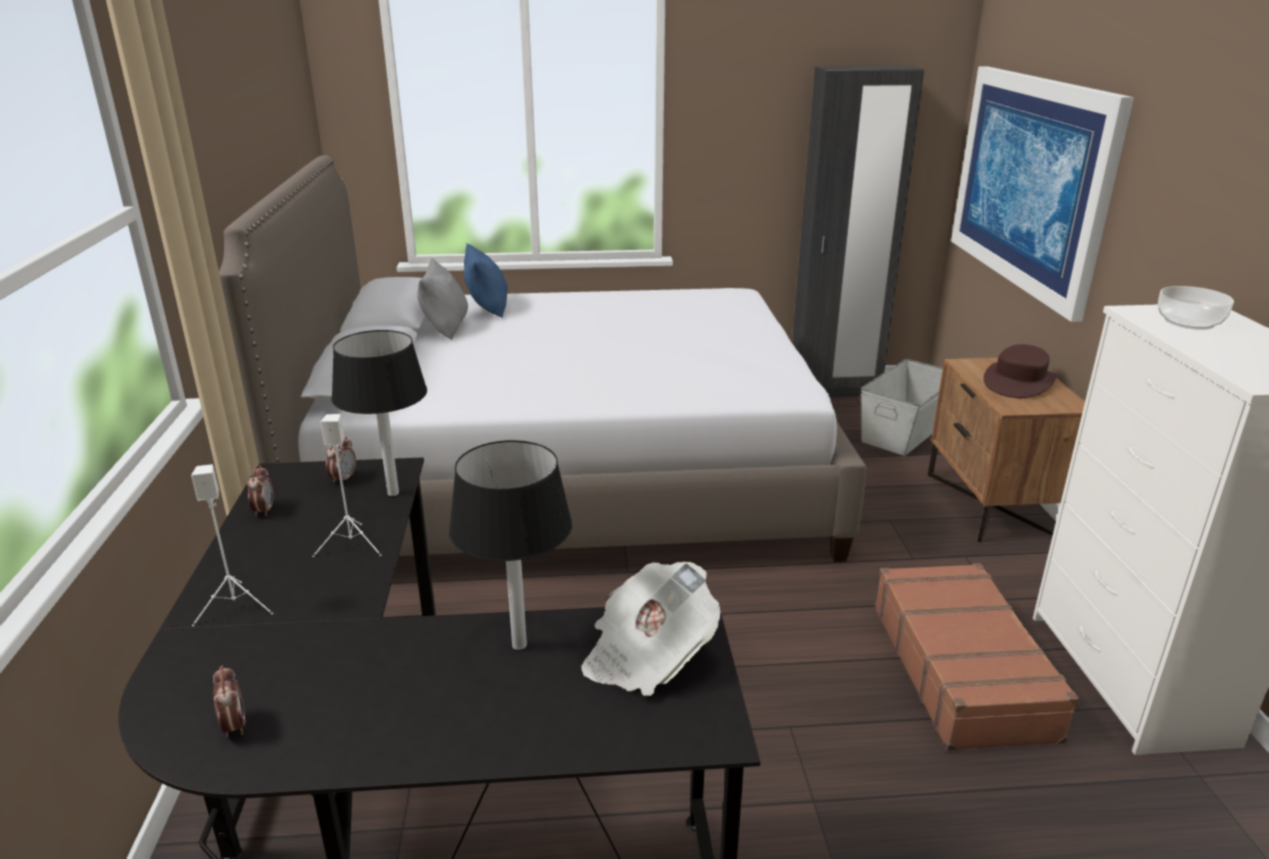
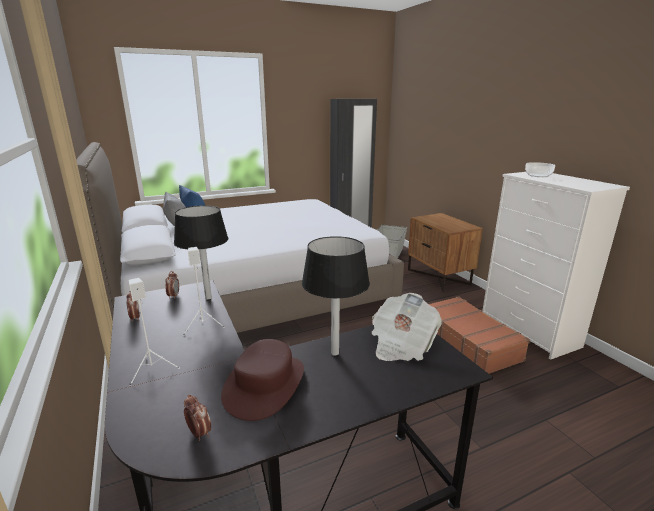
camera: 20 degrees left, 5 degrees down
picture [951,66,1134,322] -> none
brown hat [983,344,1056,398] -> brown hat moved to [221,339,304,421]

